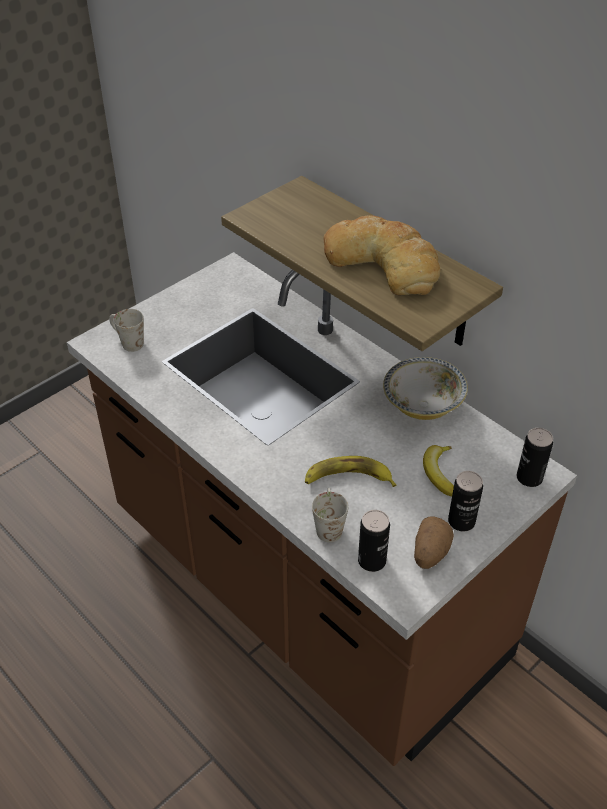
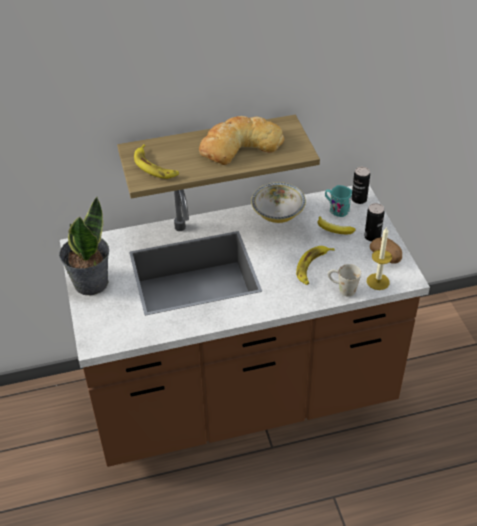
camera: 60 degrees left, 0 degrees up
white mug [109,309,144,352] -> none
can [358,510,390,572] -> candle [367,226,392,290]
none -> potted plant [59,197,109,295]
none -> banana [134,144,179,179]
none -> turquoise mug [325,185,352,217]

